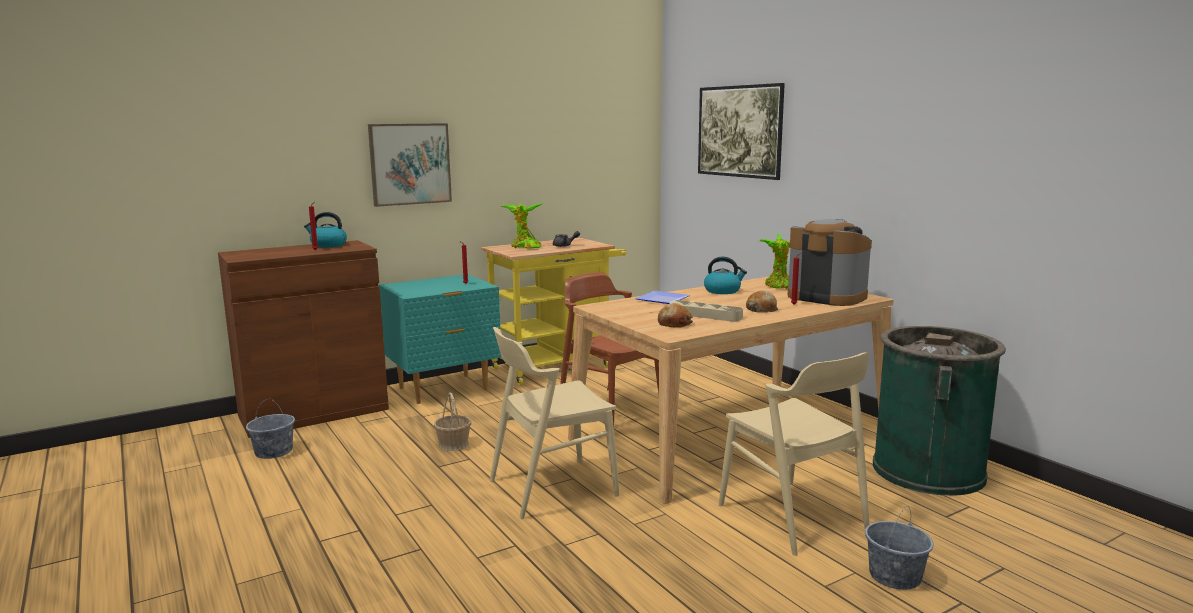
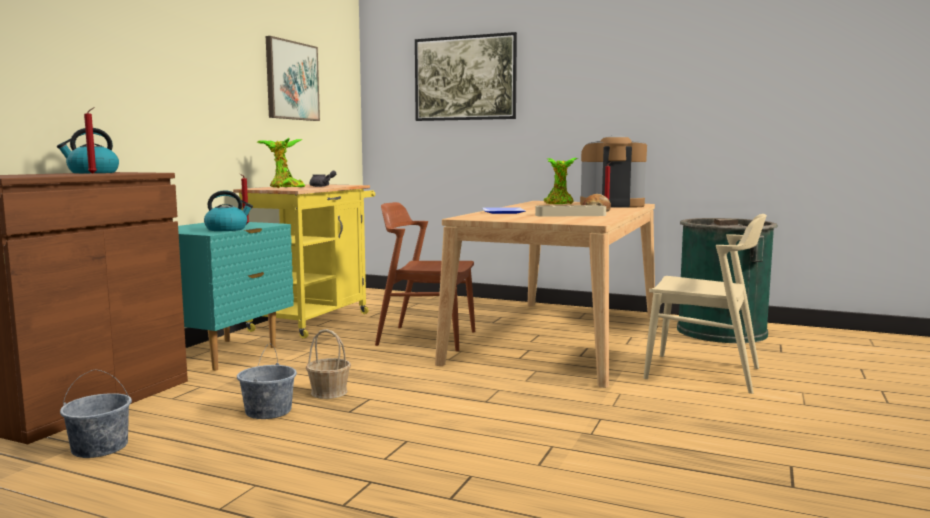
camera: 35 degrees left, 5 degrees down
picture [368,123,452,207] -> picture moved to [266,36,320,121]
beige chair [490,327,620,519] -> none
bread [658,303,693,328] -> none
kettle [704,257,747,294] -> kettle moved to [204,190,253,231]
grey bucket [865,506,933,590] -> grey bucket moved to [237,343,297,419]

